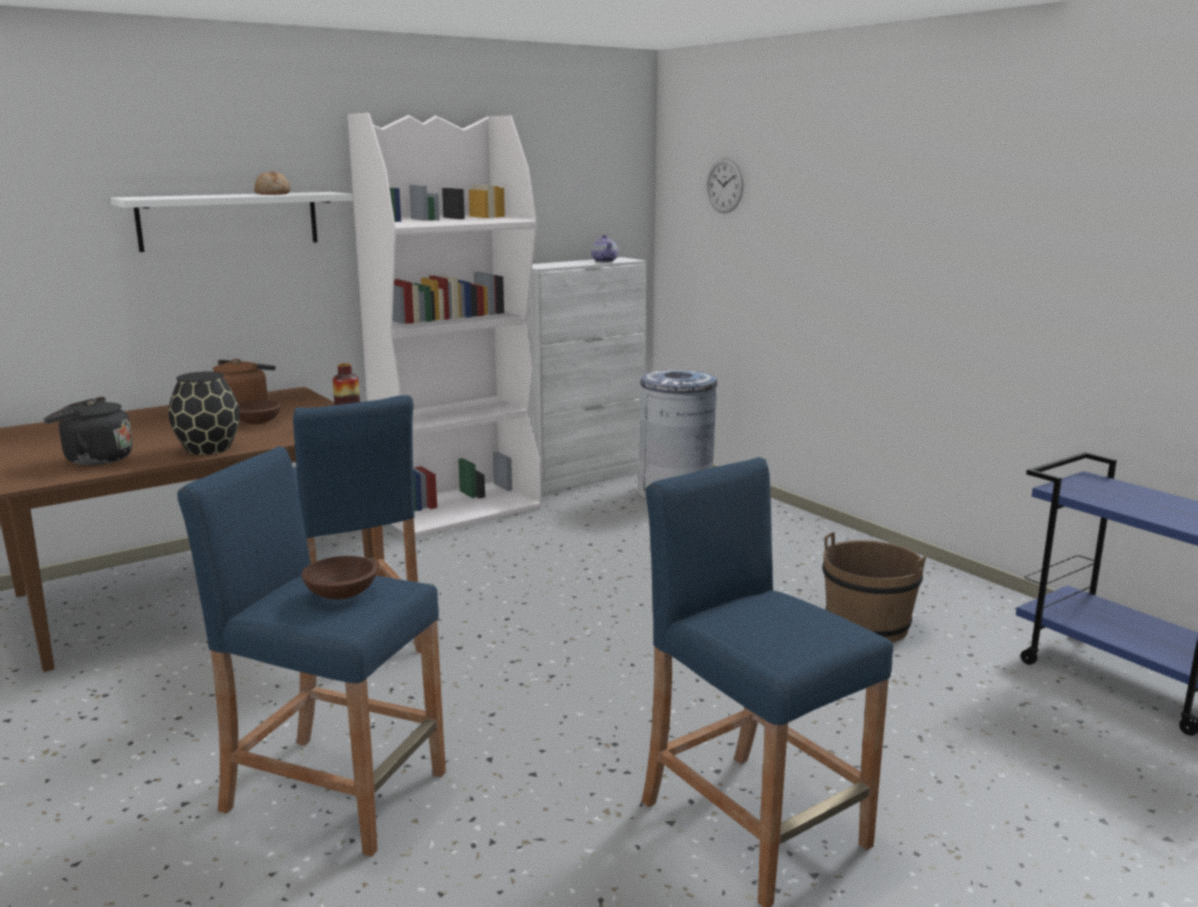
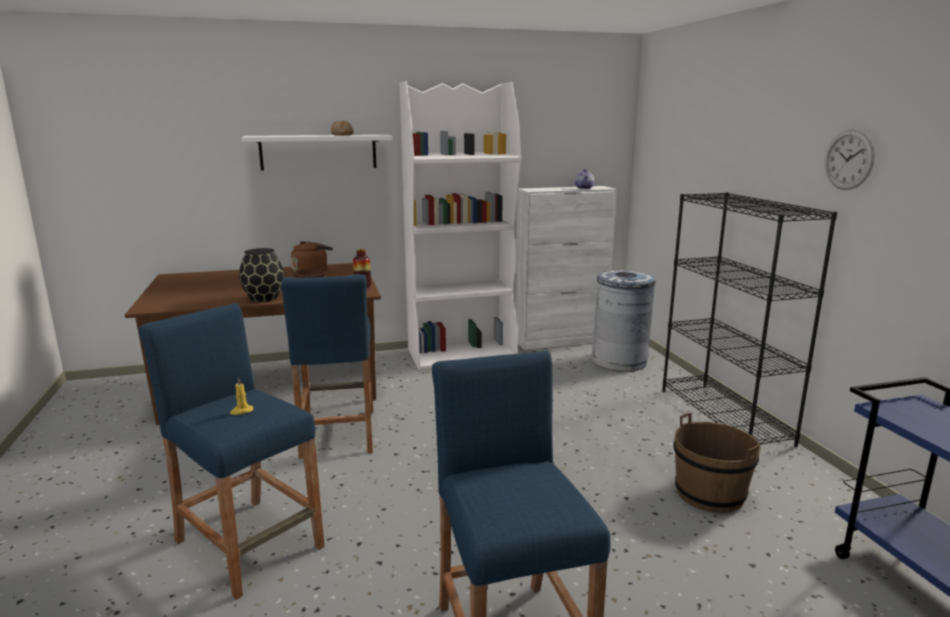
camera: 20 degrees right, 0 degrees up
black kettle [44,397,133,465] -> none
brown bowl [302,556,378,599] -> yellow candle [230,377,253,415]
wall clock [707,158,744,213] -> wall clock moved to [825,130,875,190]
none -> black bookcase [662,192,837,447]

